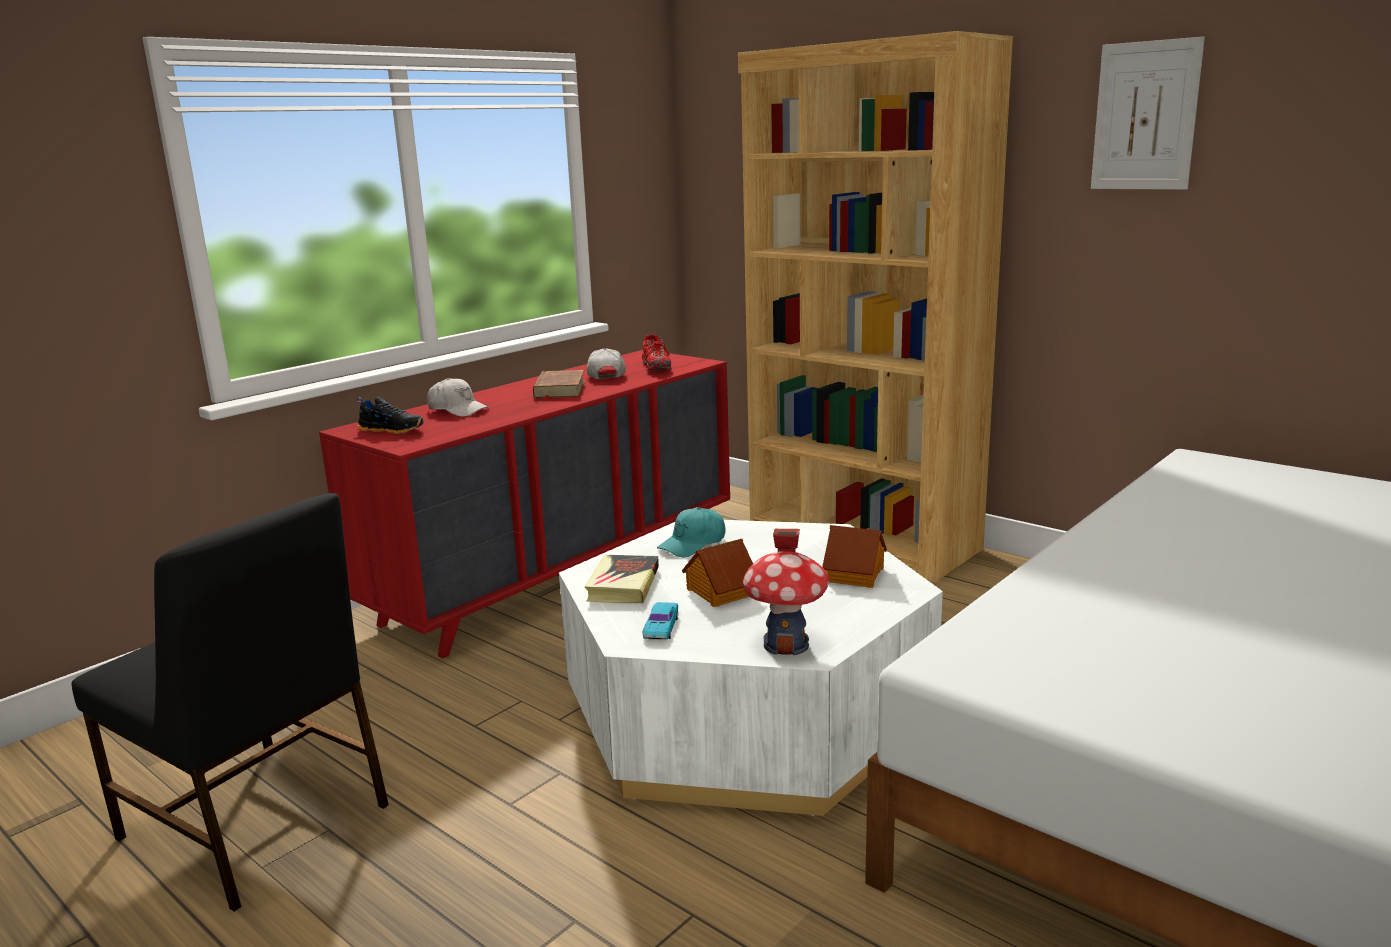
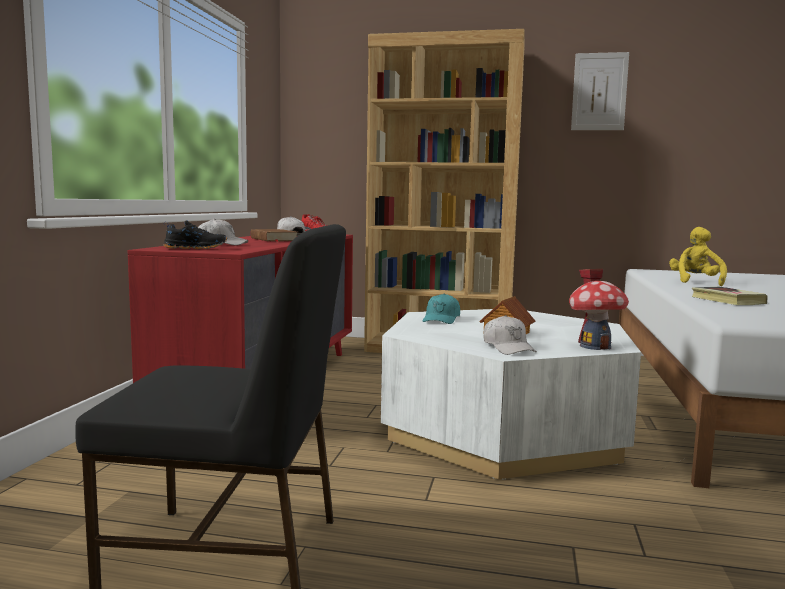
camera: 30 degrees left, 10 degrees down
book [584,555,659,603] -> book moved to [692,287,767,305]
turquoise toy car [643,602,678,640] -> white cap [484,315,537,355]
toy house [822,525,887,588] -> none
none -> yellow plush toy [669,227,727,286]

